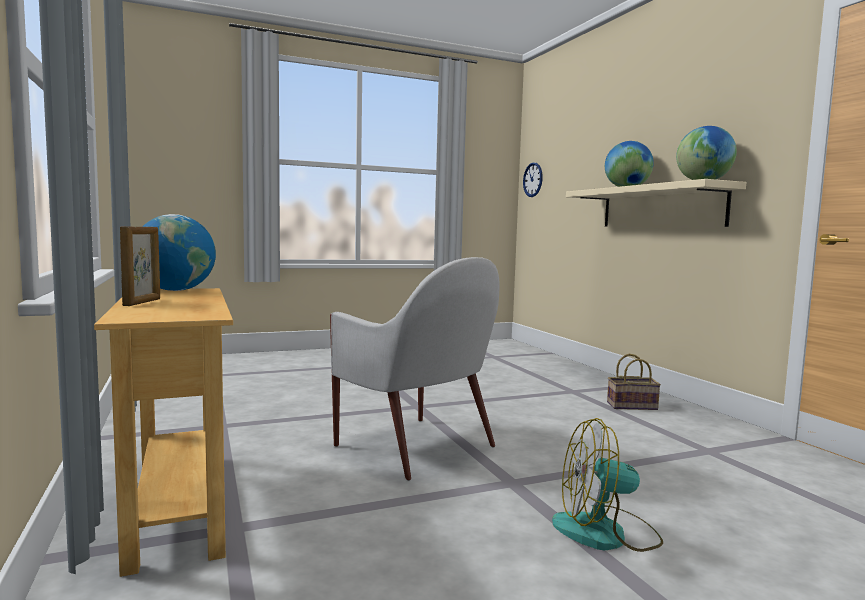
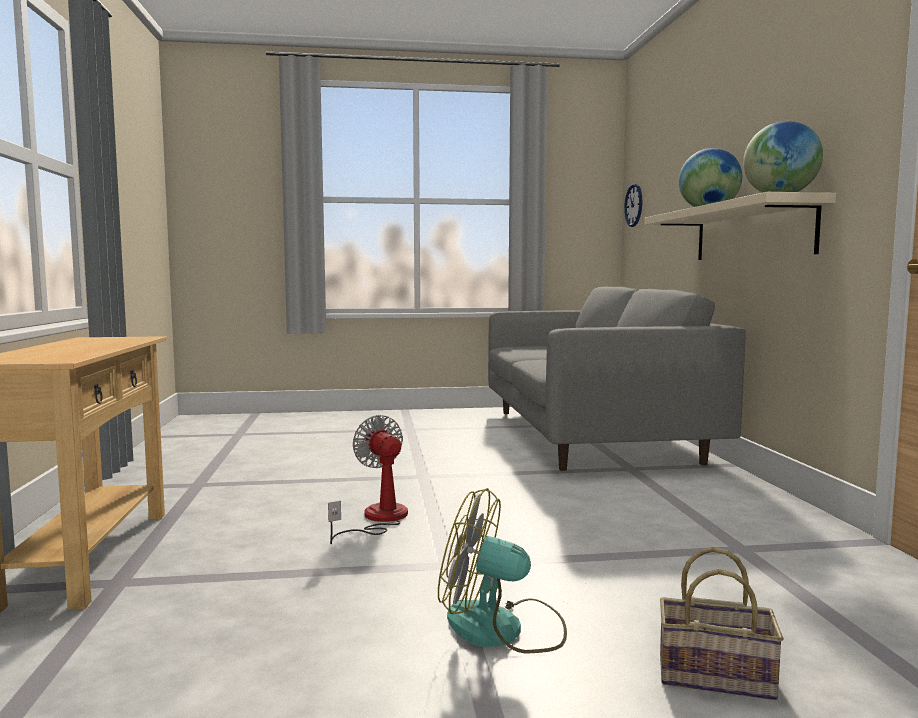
camera: 15 degrees right, 0 degrees up
picture frame [120,226,160,306] -> none
globe [142,214,216,291] -> none
white armchair [330,257,500,481] -> fan [328,415,408,544]
basket [607,354,661,410] -> basket moved to [660,547,784,700]
none -> grey sofa [488,286,746,471]

